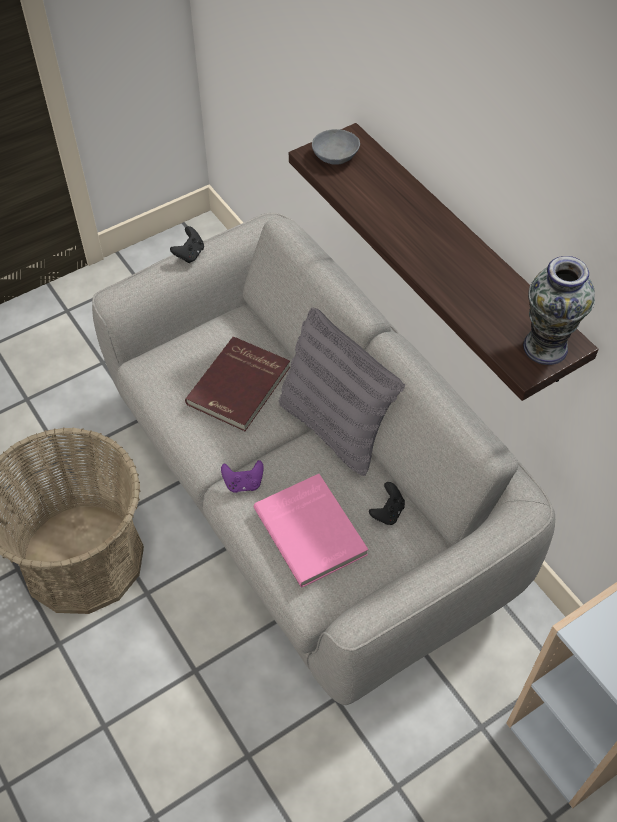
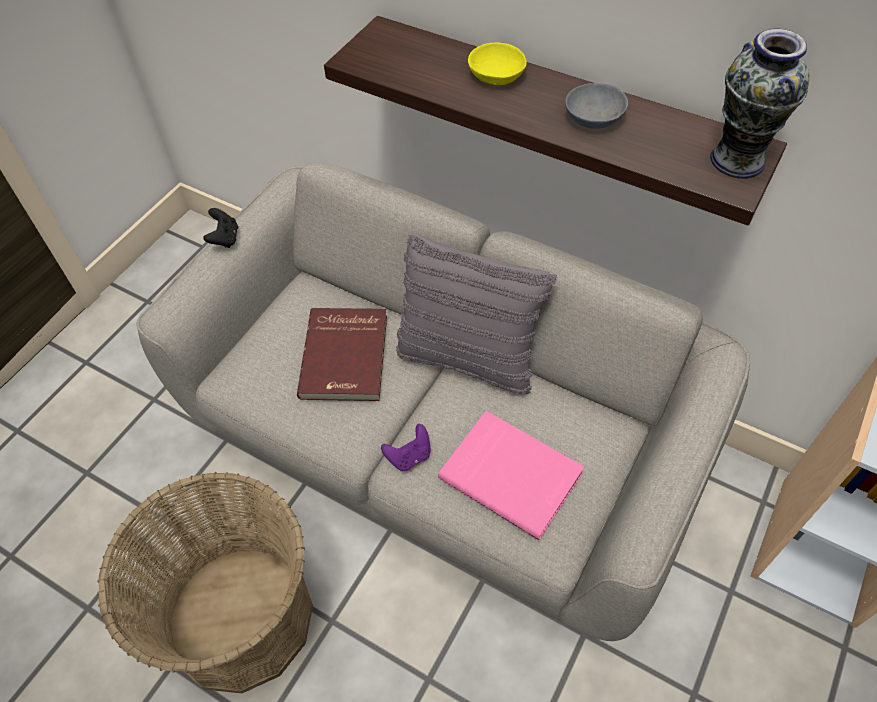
camera: 25 degrees left, 0 degrees up
grey bowl [312,129,360,165] -> grey bowl moved to [565,83,628,129]
black game controller [369,482,405,525] -> none
none -> yellow bowl [468,42,527,85]

